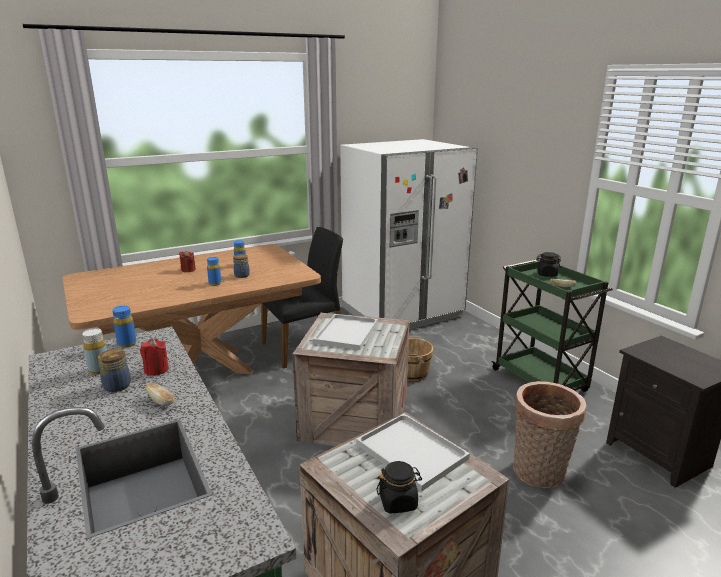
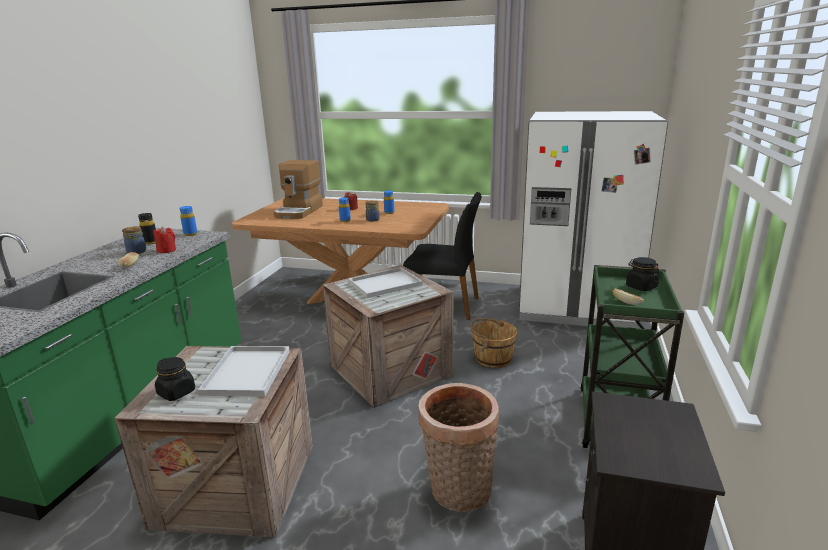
camera: 45 degrees right, 0 degrees up
yellow bottle [82,328,107,374] -> black bottle [138,213,156,244]
none -> coffee machine [273,160,323,219]

